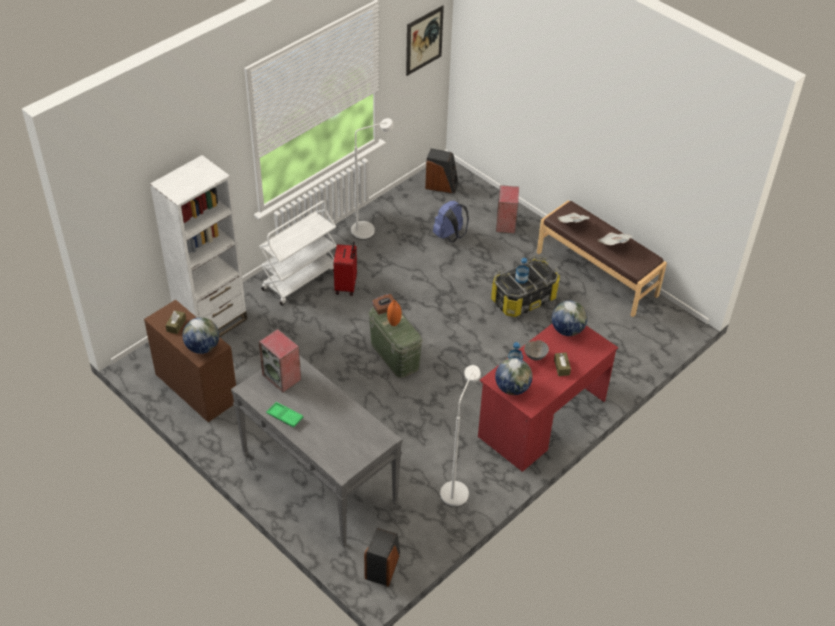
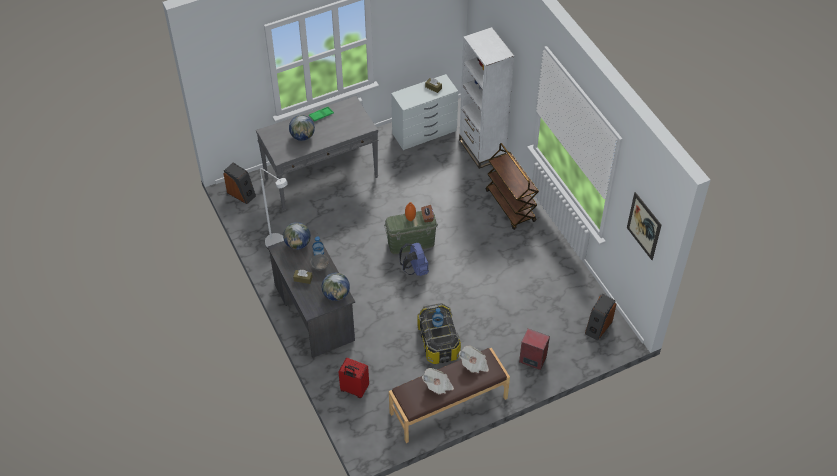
camera: 110 degrees right, 5 degrees up
brown dresser [144,300,236,422] -> white dresser [391,74,458,150]
globe [182,317,219,354] -> globe moved to [289,115,315,141]
white cart [259,200,337,306] -> brown cart [485,143,539,230]
speaker [259,329,301,392] -> none
red suitcase [334,242,357,296] -> red suitcase moved to [338,358,369,398]
white floor lamp [351,118,394,240] -> none
blue backpack [433,200,469,242] -> blue backpack moved to [399,243,429,276]
red desk [478,324,618,472] -> grey desk [268,229,355,358]

